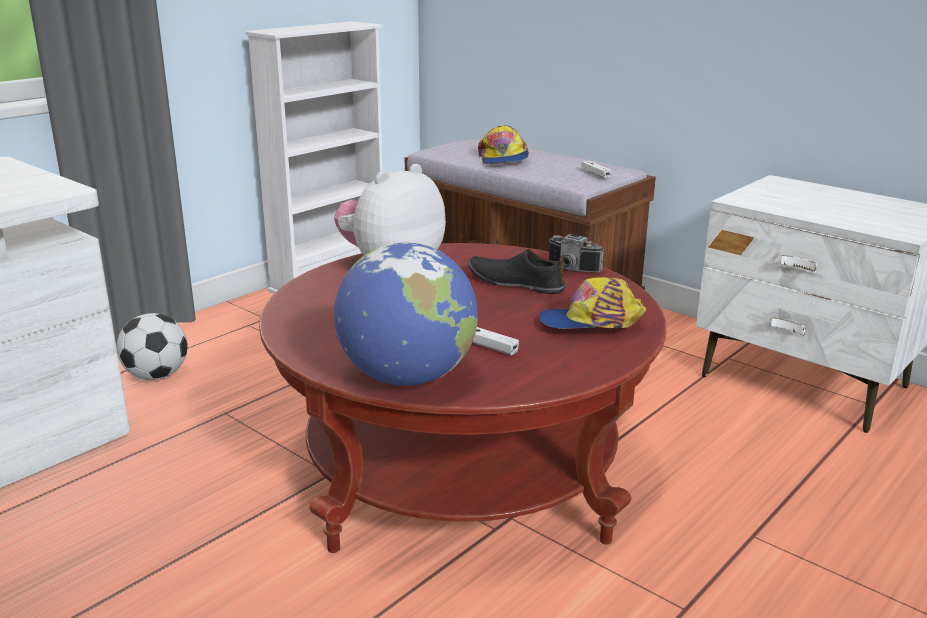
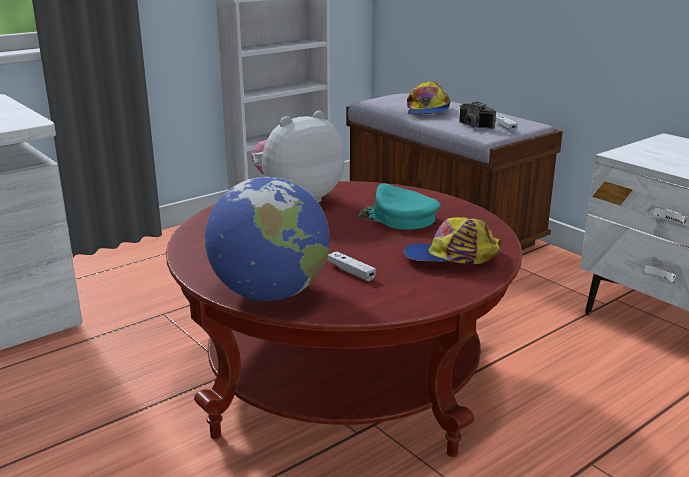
camera: 10 degrees right, 0 degrees up
football [117,313,188,380] -> none
black shoe [468,249,565,294] -> turquoise cap [359,183,441,230]
camera [549,234,604,273] -> camera moved to [459,102,496,129]

